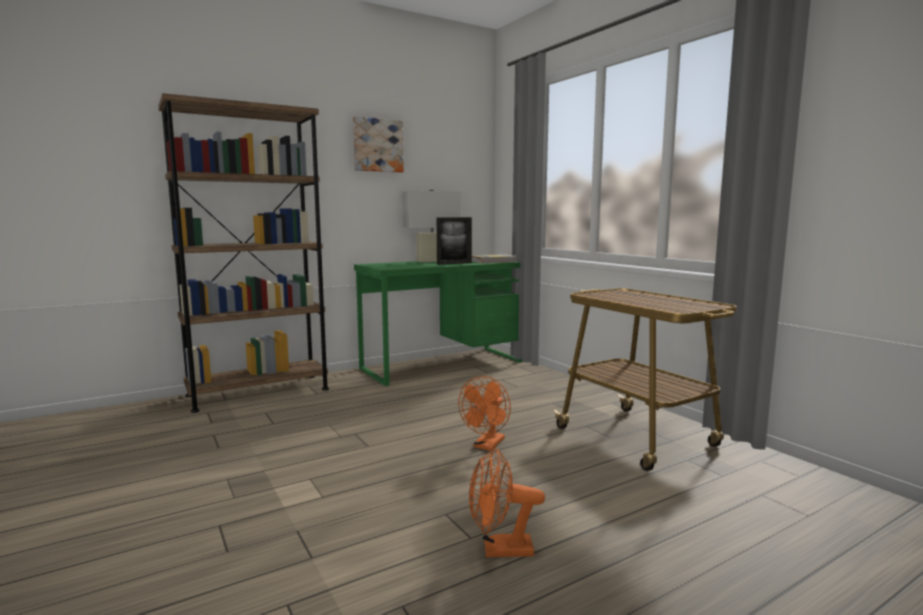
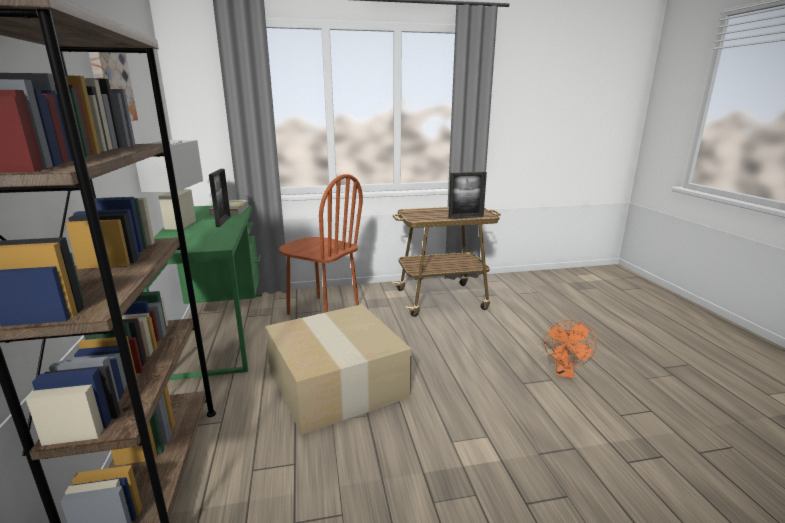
camera: 70 degrees left, 10 degrees up
orange fan [458,376,511,451] -> none
none -> cardboard box [265,304,412,435]
none -> brown chair [279,174,363,315]
none -> picture frame [449,171,487,219]

